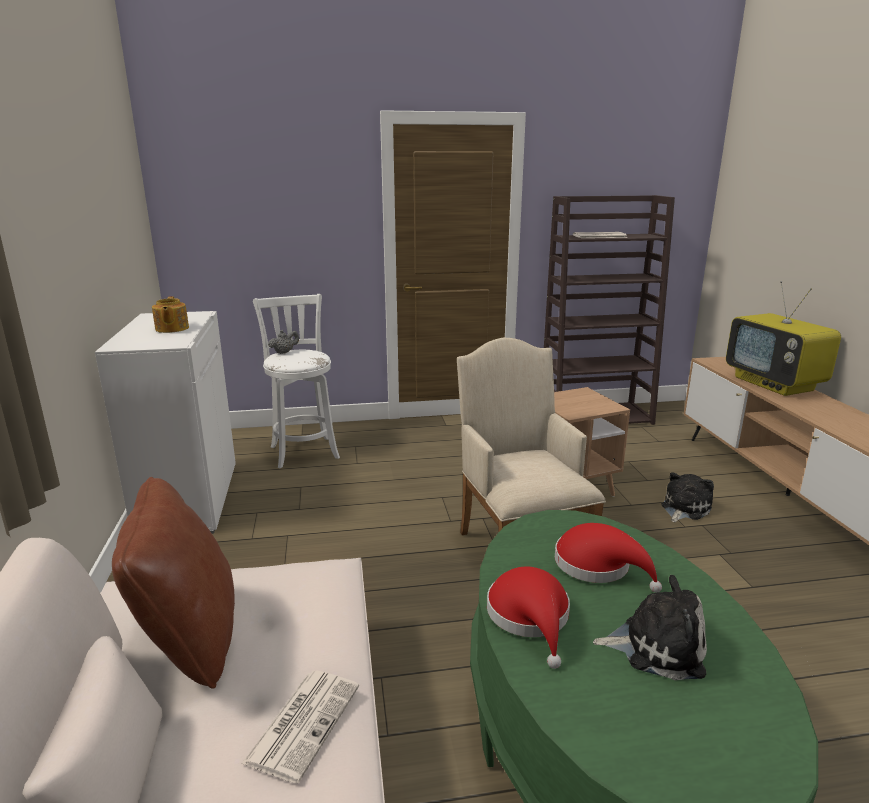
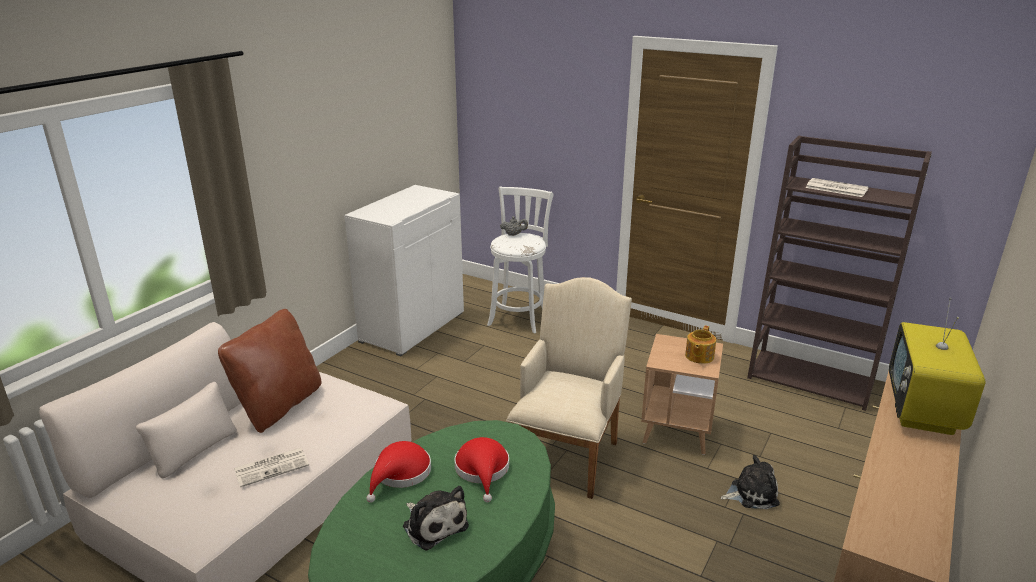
camera: 40 degrees right, 5 degrees up
teapot [152,296,189,333] -> teapot moved to [685,325,716,364]

